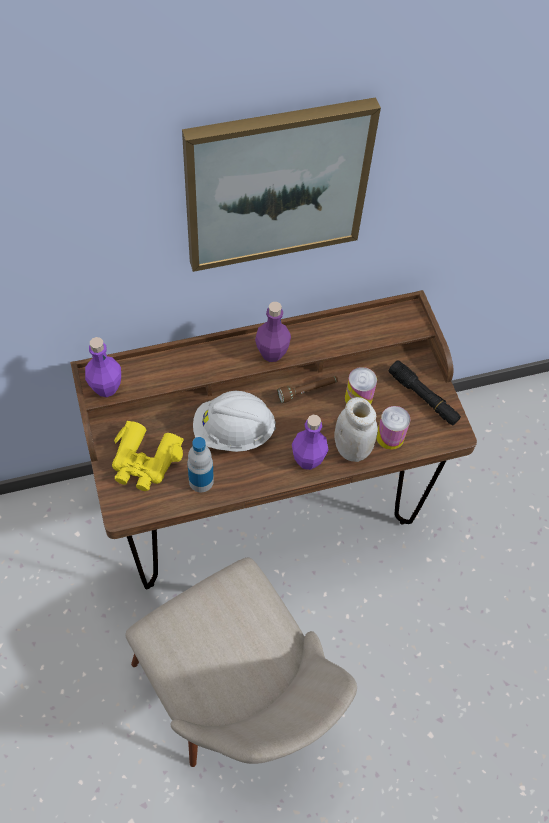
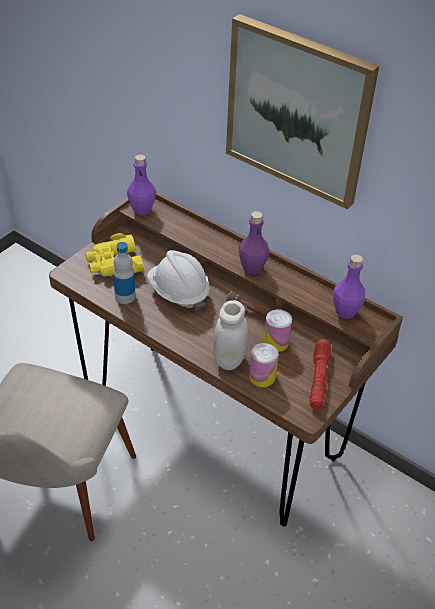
camera: 55 degrees right, 15 degrees down
purple bottle [292,415,329,470] -> purple bottle moved to [333,255,365,319]
black flashlight [389,360,461,426] -> red flashlight [310,339,331,409]

